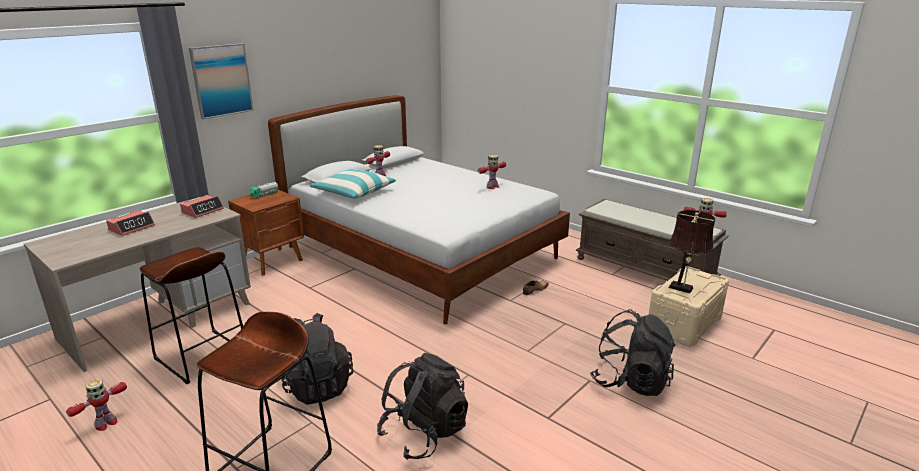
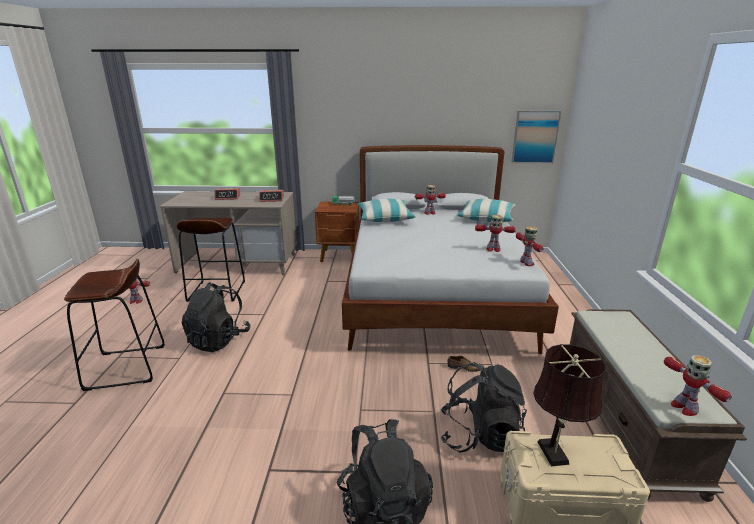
camera: 50 degrees right, 0 degrees up
picture [189,43,254,119] -> picture moved to [511,111,561,163]
black backpack [377,353,468,460] -> black backpack moved to [440,362,527,453]
none -> pillow [458,199,515,222]
none -> toy robot [516,226,543,266]

